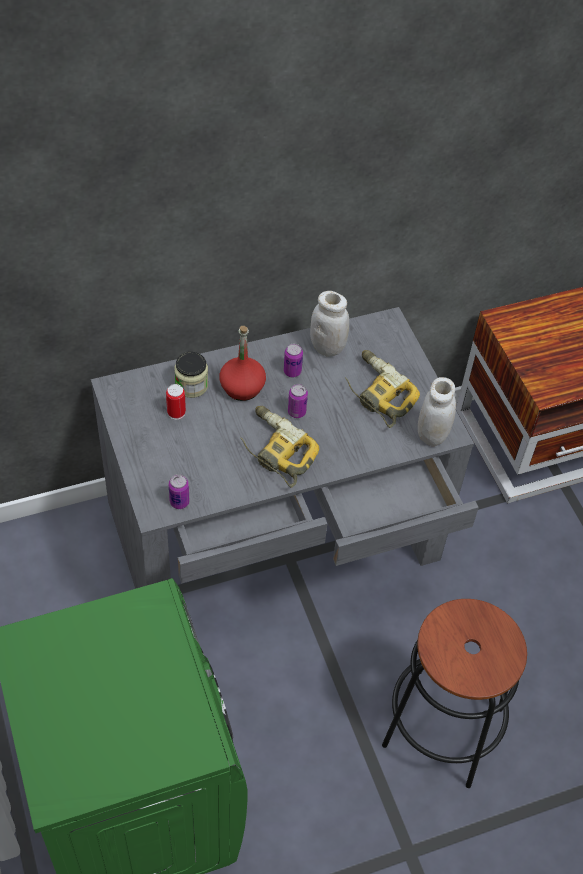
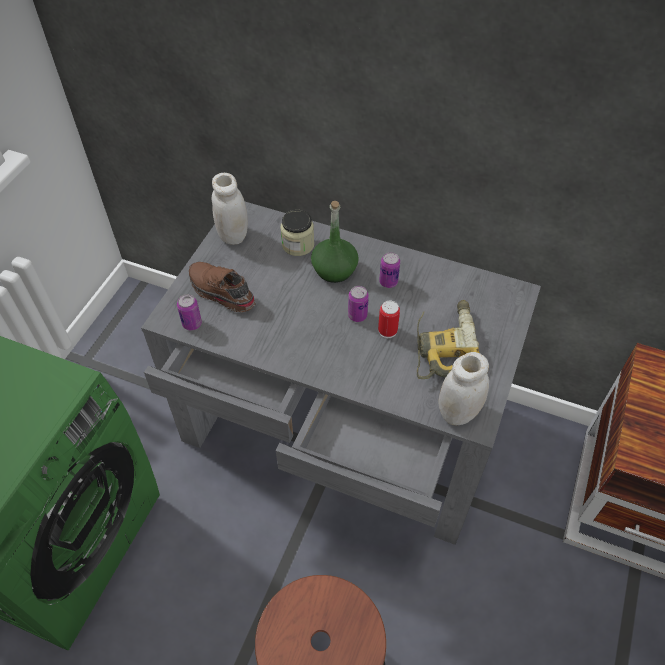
camera: 45 degrees right, 0 degrees up
can [166,384,186,420] -> can moved to [378,301,400,338]
red bottle [219,326,266,401] -> green bottle [311,201,359,283]
power drill [240,406,320,488] -> none
white jar [310,291,349,357] -> white jar moved to [212,173,248,245]
none -> brown shoe [189,262,256,312]

